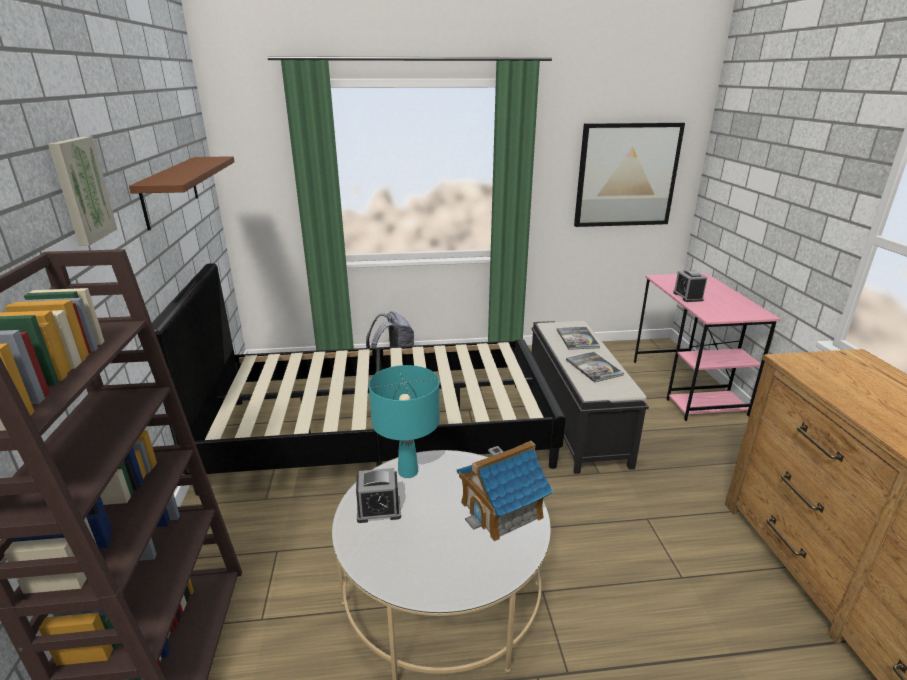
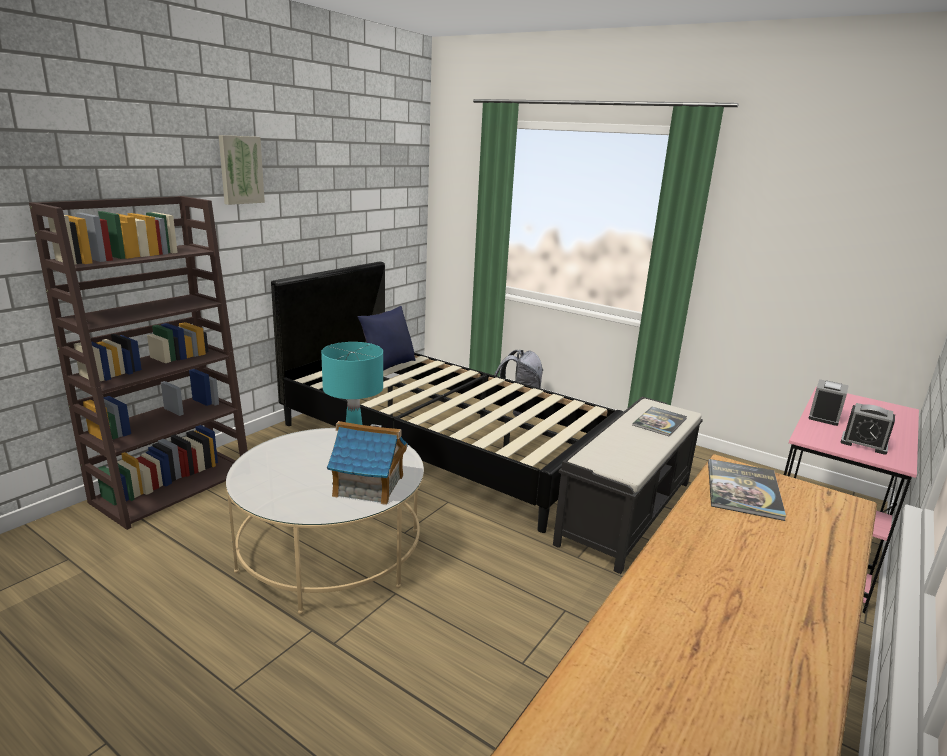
camera: 40 degrees right, 5 degrees down
brown shelf [129,156,234,231] -> none
alarm clock [356,468,401,523] -> alarm clock moved to [840,403,895,455]
book [566,352,624,383] -> book moved to [708,459,786,521]
picture [574,122,685,227] -> none
none -> blue pillow [358,306,416,371]

